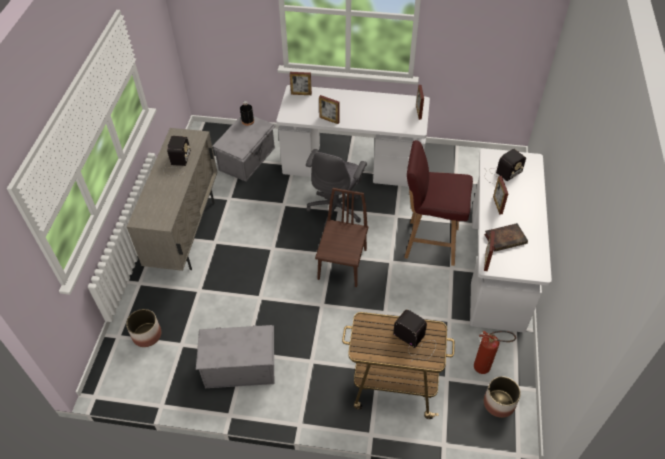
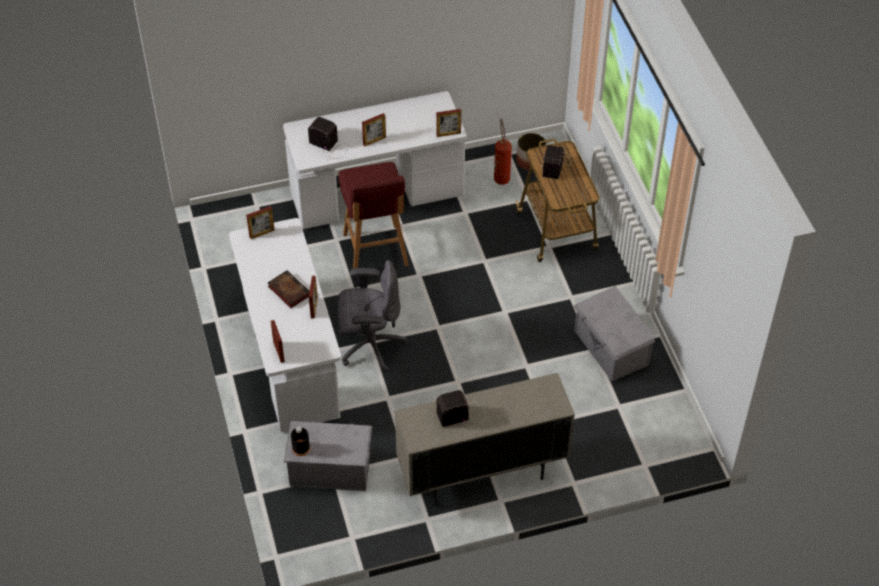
camera: 115 degrees left, 0 degrees up
planter [126,309,161,347] -> none
brown chair [315,188,368,287] -> none
book [484,223,528,252] -> book moved to [268,270,309,308]

